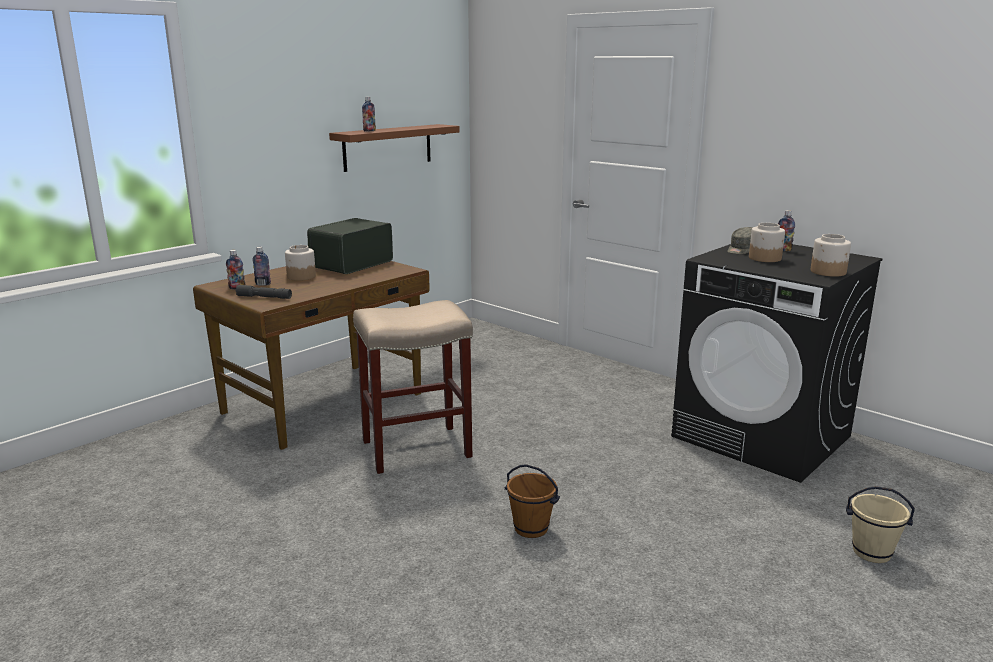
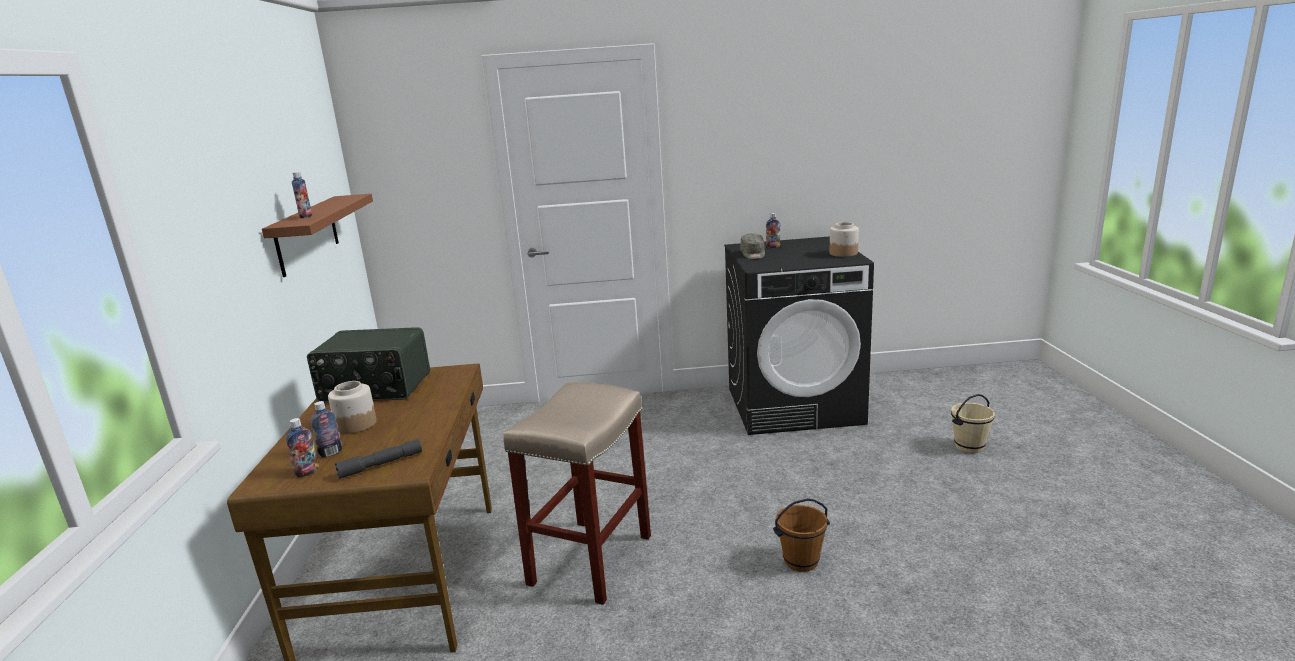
camera: 45 degrees left, 0 degrees up
radio [307,218,393,274] -> radio turned 75 degrees counterclockwise [307,327,430,402]
jar [749,223,785,262] -> none

